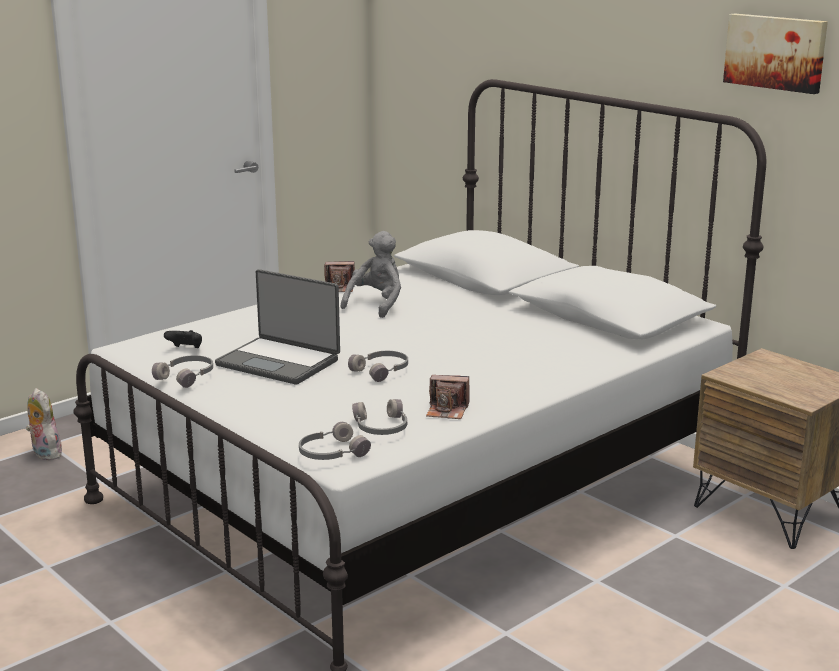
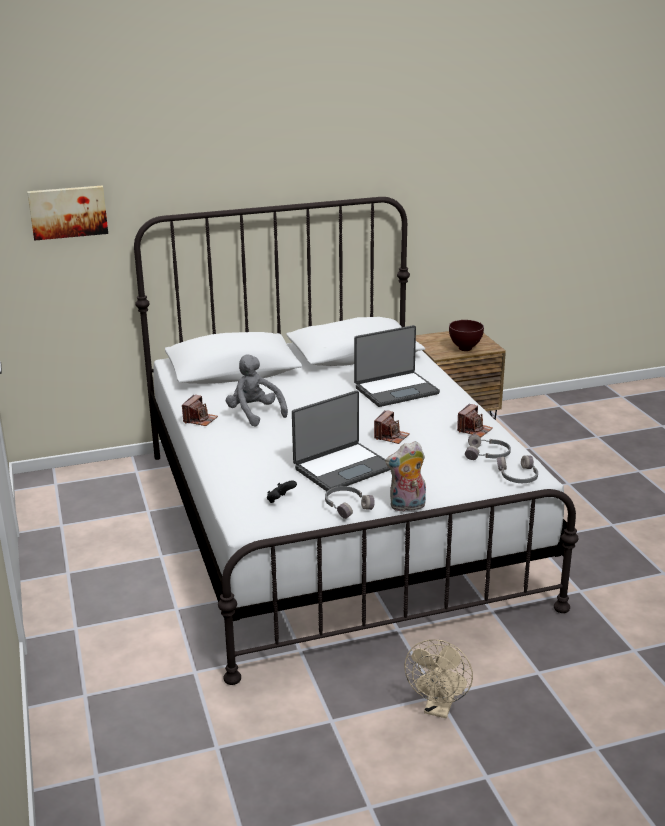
camera: 65 degrees left, 5 degrees up
plush toy [26,388,62,460] -> plush toy moved to [385,441,426,512]
grey headphones [348,351,408,382] -> camera [374,410,410,444]
picture [723,13,828,94] -> picture moved to [27,186,108,241]
none -> laptop [354,325,440,407]
none -> beige fan [404,639,473,718]
none -> brown bowl [449,320,484,351]

